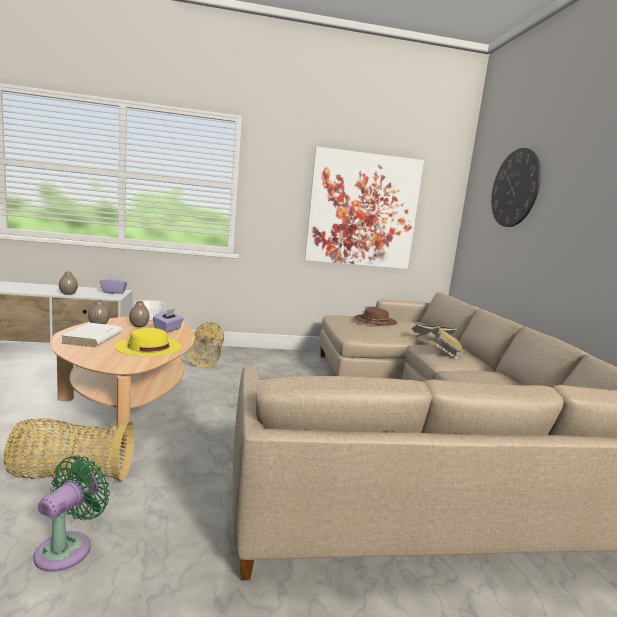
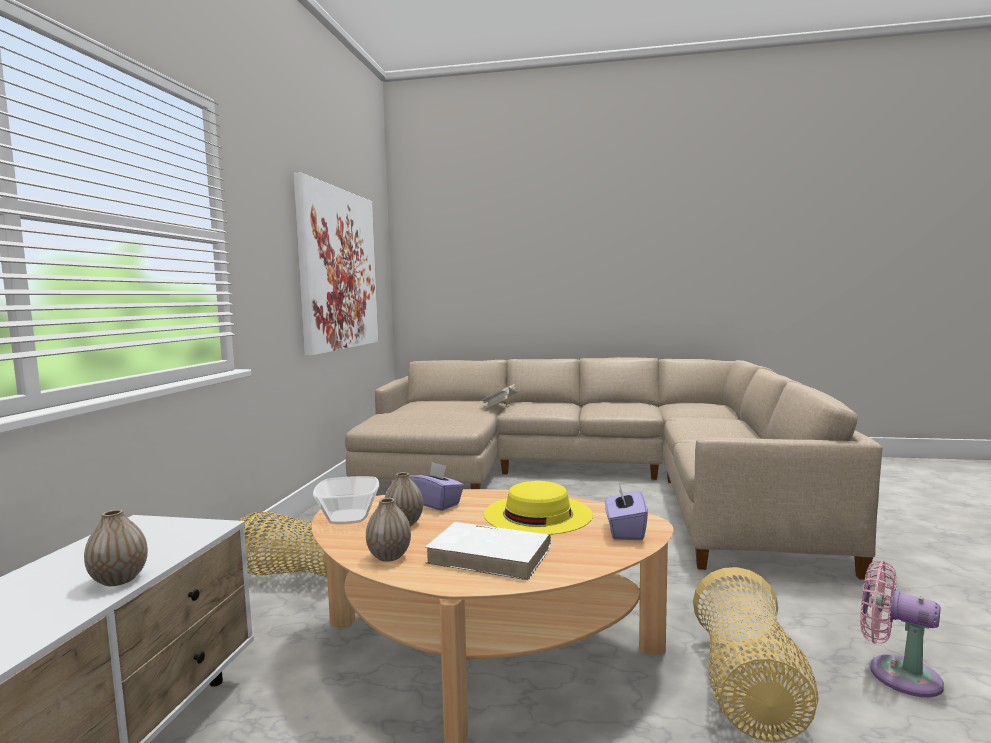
camera: 70 degrees left, 5 degrees down
green fan [33,455,110,572] -> pink fan [860,561,944,697]
purple tissue box [100,274,127,294] -> purple tissue box moved to [605,483,648,540]
brown hat [354,308,397,326] -> none
book [435,328,464,359] -> none
wall clock [491,148,541,227] -> none

